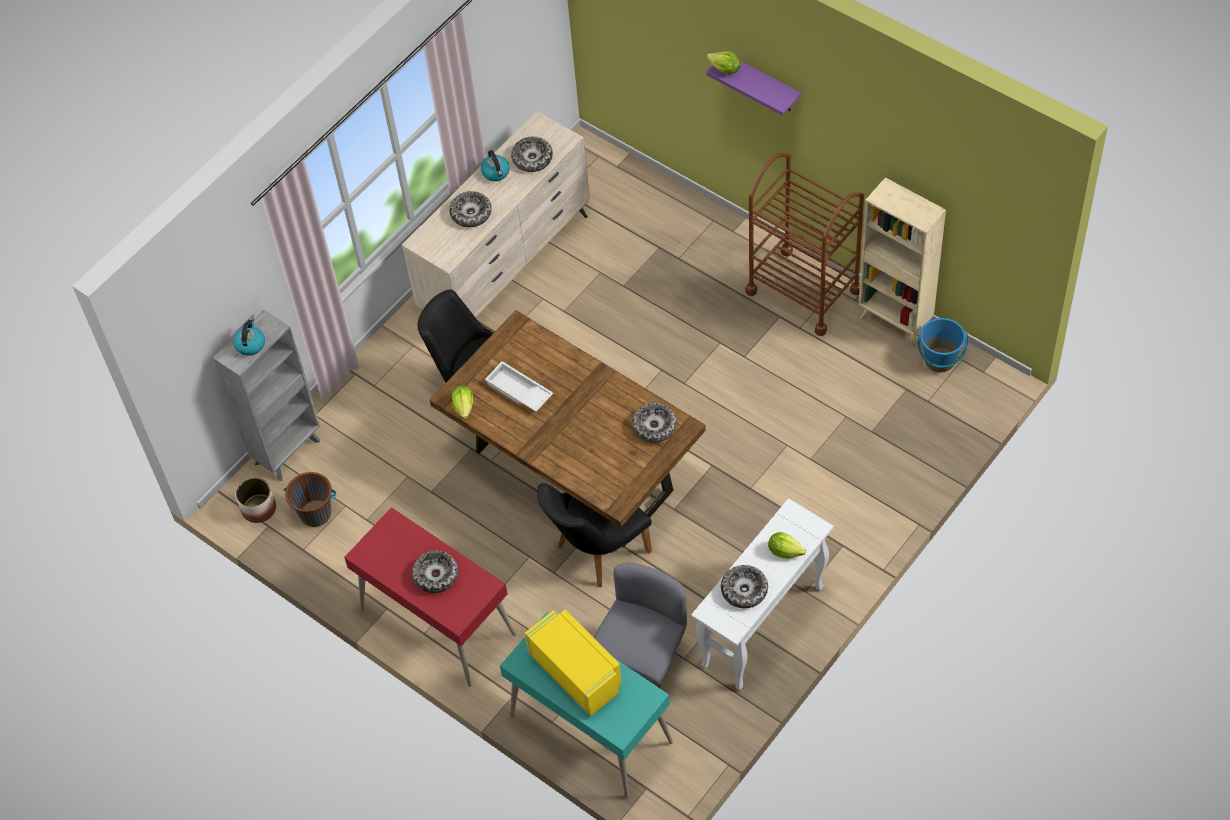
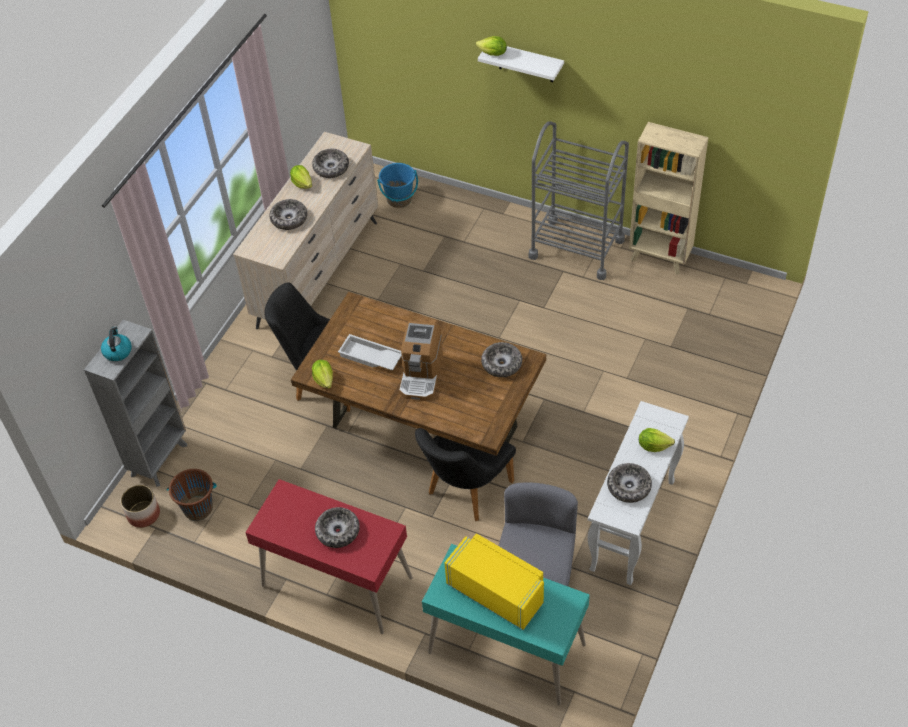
camera: 15 degrees left, 5 degrees down
kettle [481,150,510,181] -> lettuce [290,165,312,189]
purple shelf [706,60,801,116] -> white shelf [478,46,564,82]
brown cart [745,153,864,336] -> grey cart [529,121,629,280]
blue bucket [917,318,968,372] -> blue bucket moved to [377,163,418,208]
none -> coffee machine [399,321,443,401]

